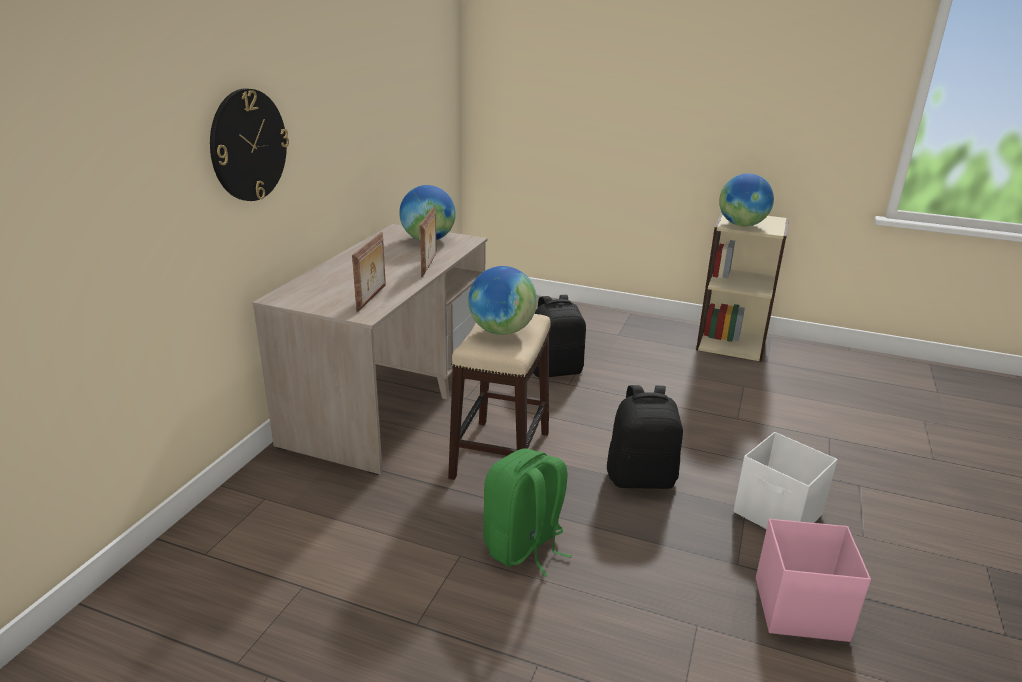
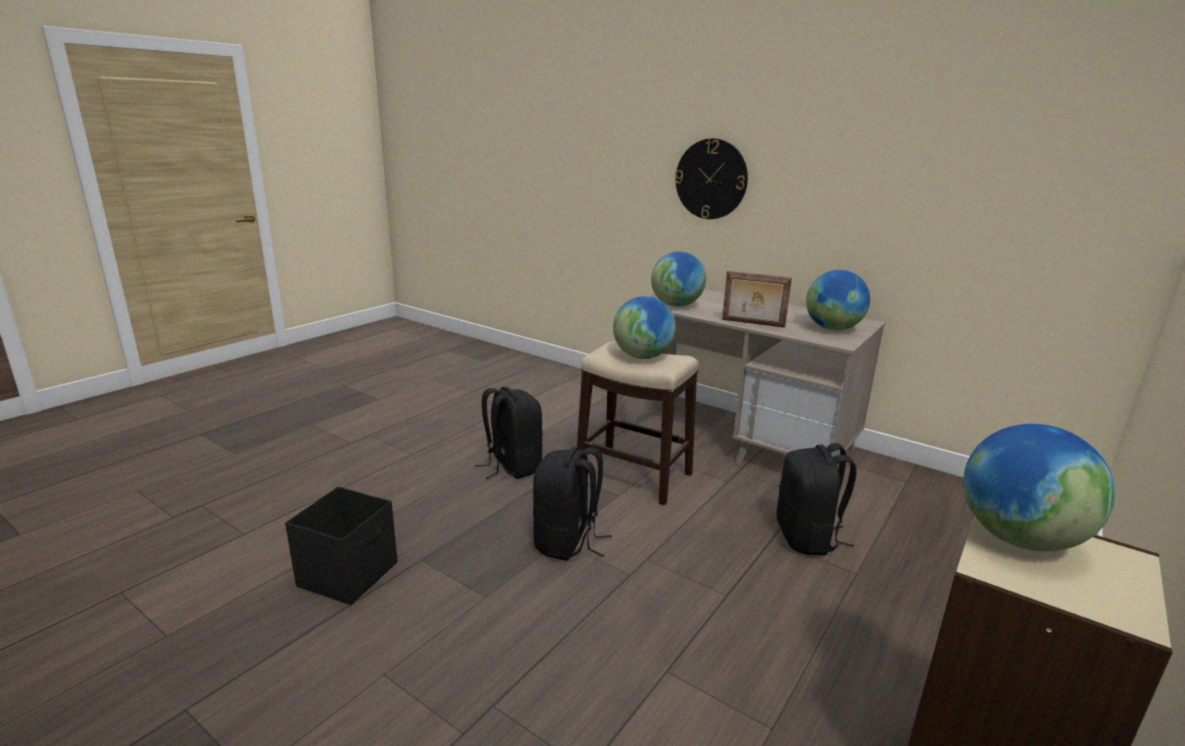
camera: 105 degrees right, 5 degrees down
picture frame [352,232,386,312] -> globe [651,252,706,307]
green backpack [483,448,571,577] -> black backpack [475,387,543,479]
white storage box [734,432,837,529] -> none
pink storage box [756,519,871,642] -> black storage box [285,487,397,605]

